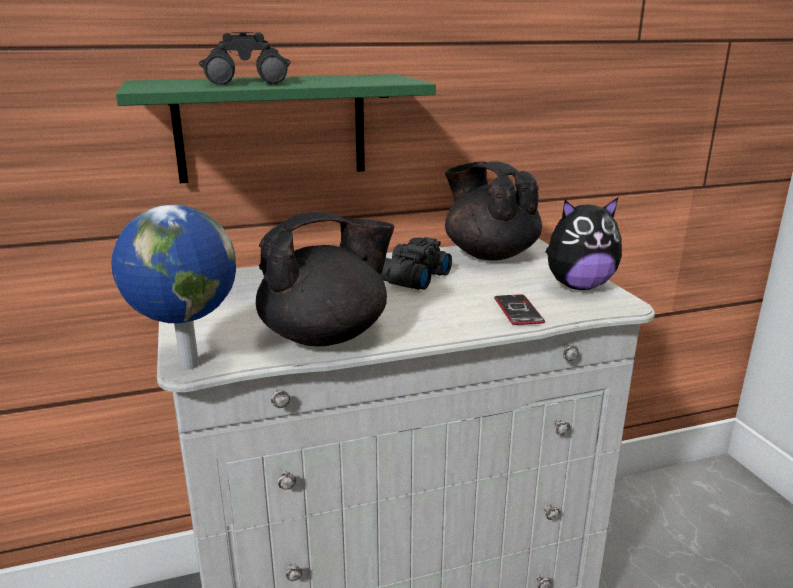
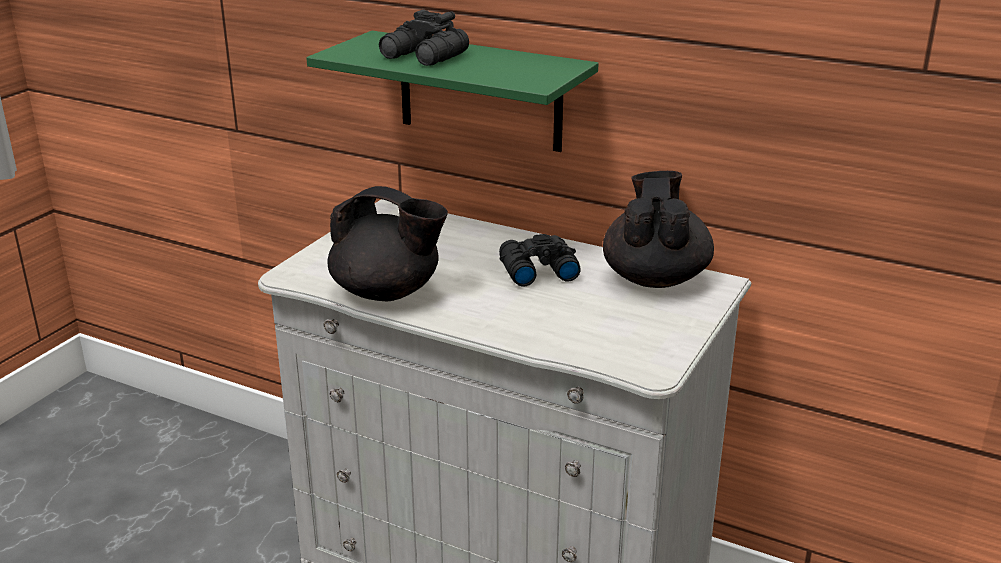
camera: 45 degrees right, 5 degrees up
globe [111,205,236,370] -> none
phone [494,294,545,325] -> none
plush toy [546,198,622,290] -> none

